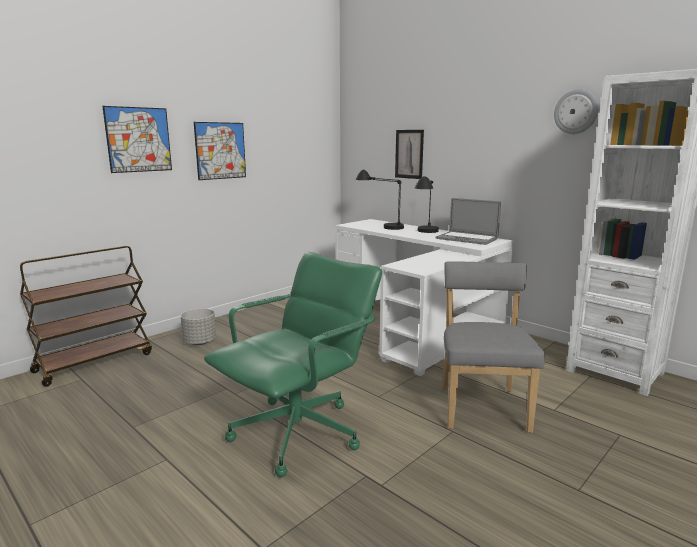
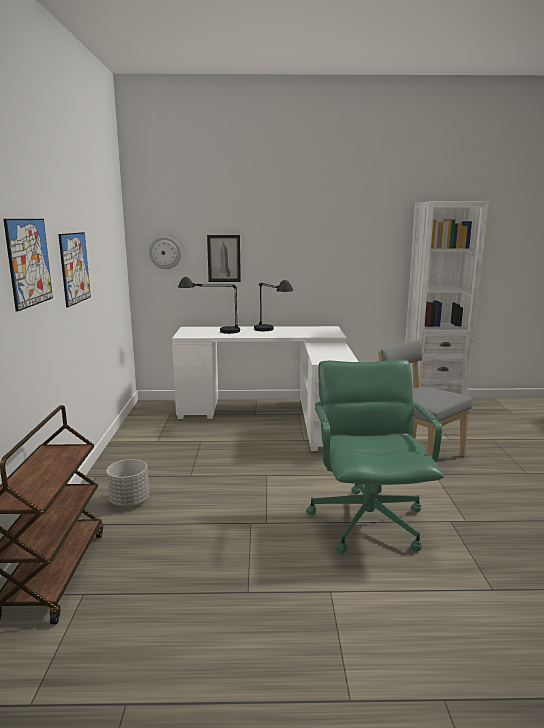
camera: 45 degrees left, 0 degrees up
laptop [435,198,501,245] -> none
wall clock [554,89,598,134] -> wall clock moved to [149,237,181,269]

